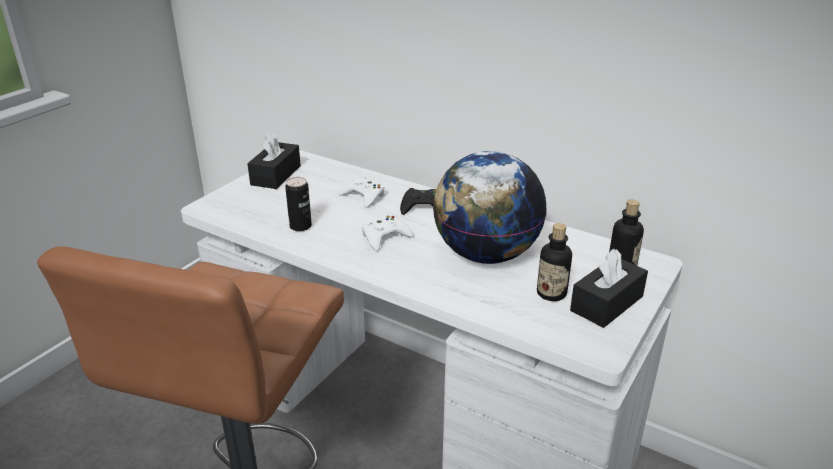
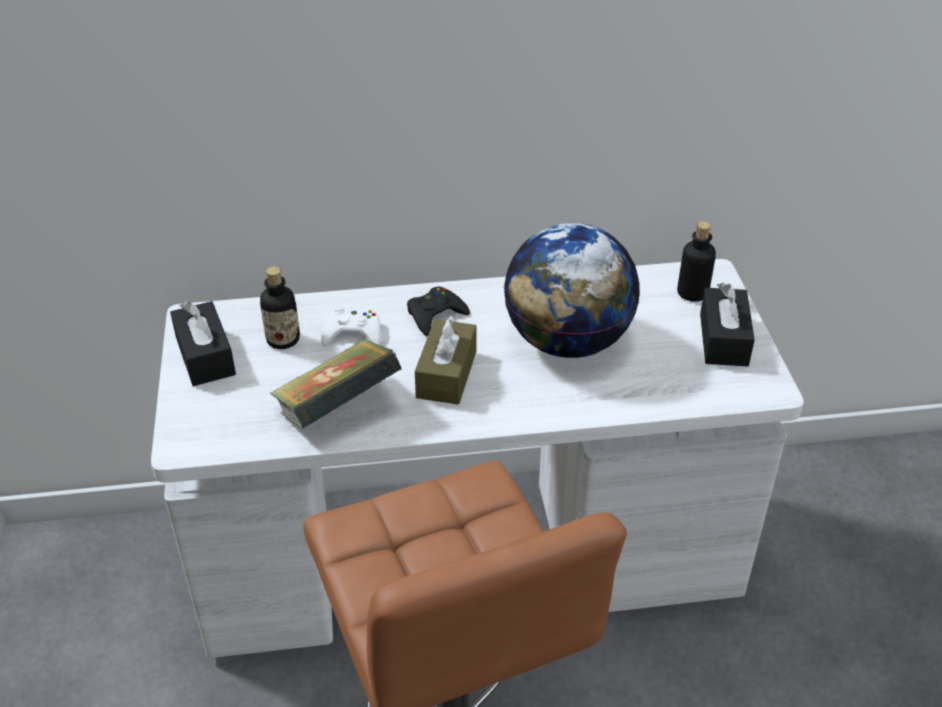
camera: 40 degrees left, 10 degrees up
can [285,177,312,231] -> book [270,339,401,429]
white game controller [362,215,413,251] -> brown tissue box [415,315,477,405]
bottle [537,223,572,301] -> bottle moved to [260,267,300,349]

